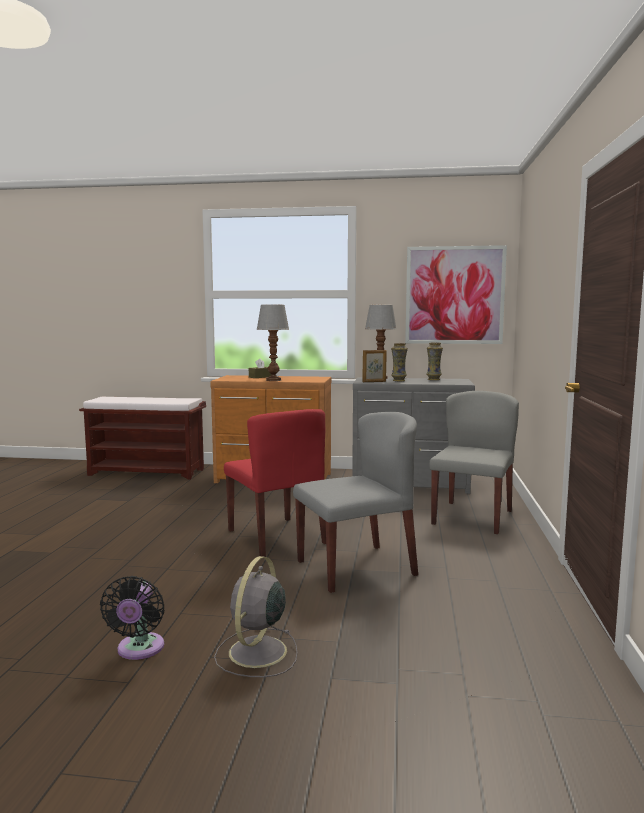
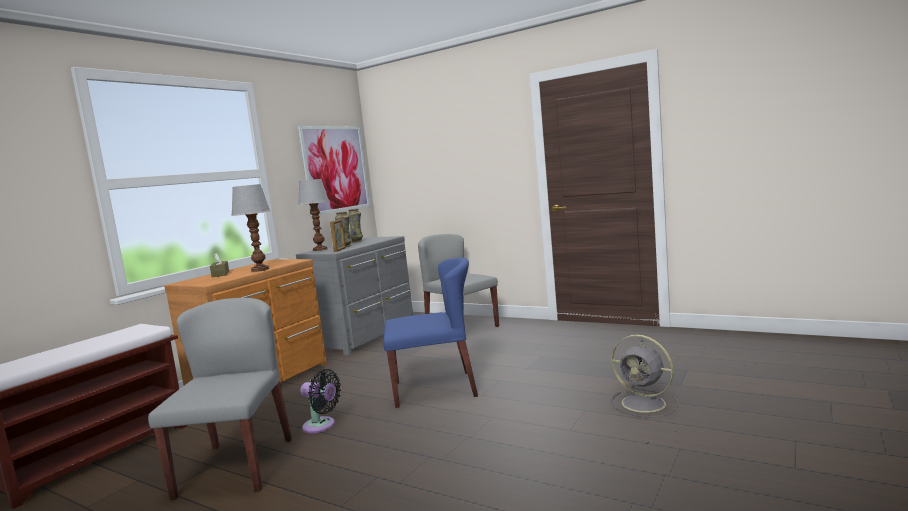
camera: 65 degrees left, 0 degrees up
black fan [100,576,165,660] -> black fan moved to [300,369,341,433]
red chair [224,409,326,557] -> blue chair [383,257,478,408]
grey chair [293,412,418,593] -> grey chair moved to [148,298,292,500]

